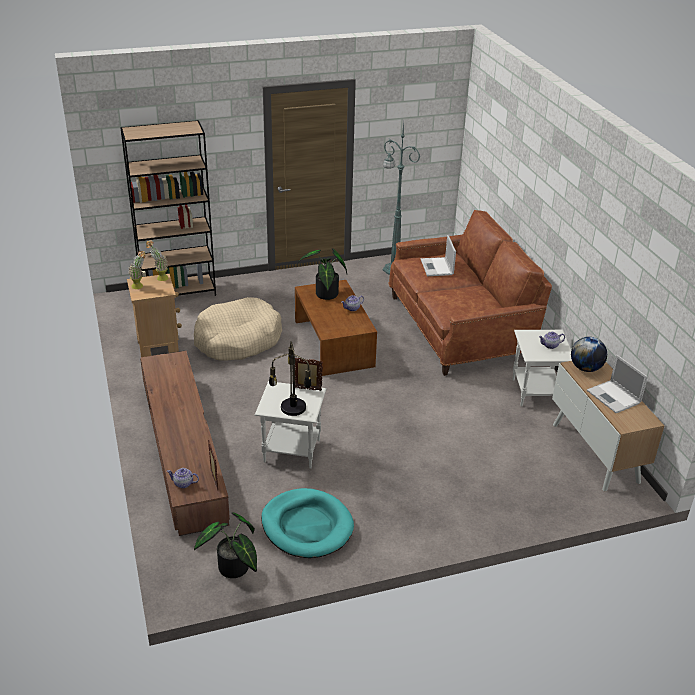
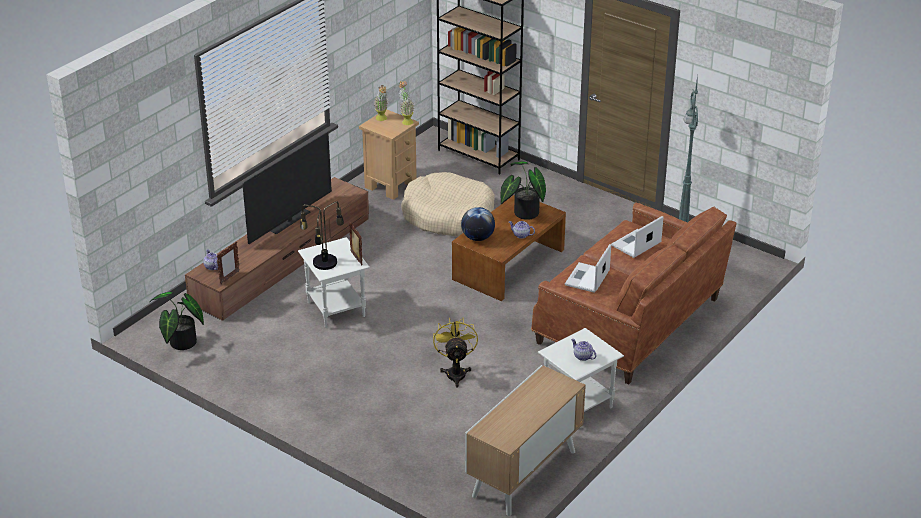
camera: 55 degrees right, 0 degrees up
turquoise dog bed [261,488,354,558] -> none
globe [571,337,607,372] -> globe moved to [461,207,495,241]
laptop [587,355,648,413] -> laptop moved to [565,244,611,293]
none -> television [242,132,332,244]
none -> yellow fan [433,317,478,387]

